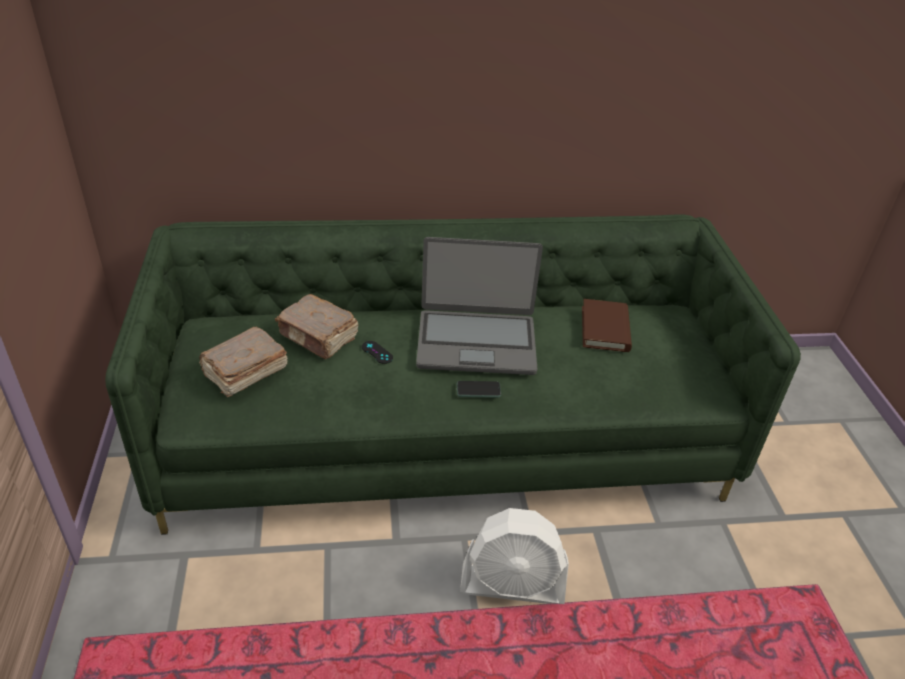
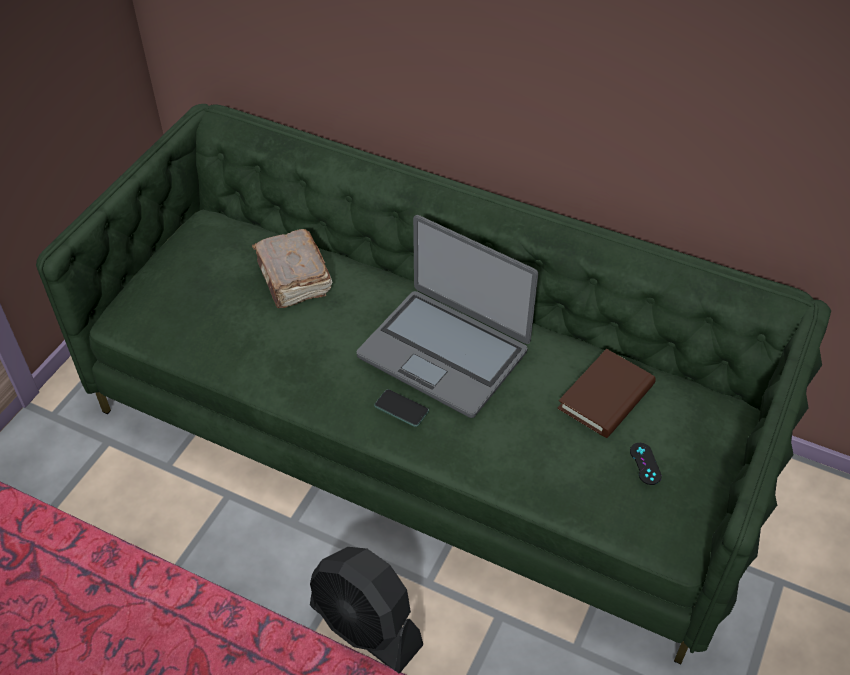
camera: 35 degrees right, 10 degrees up
brown book [199,326,288,397] -> none
black game controller [362,341,393,364] -> black game controller moved to [630,443,662,485]
white fan [460,508,569,604] -> black fan [310,547,423,674]

